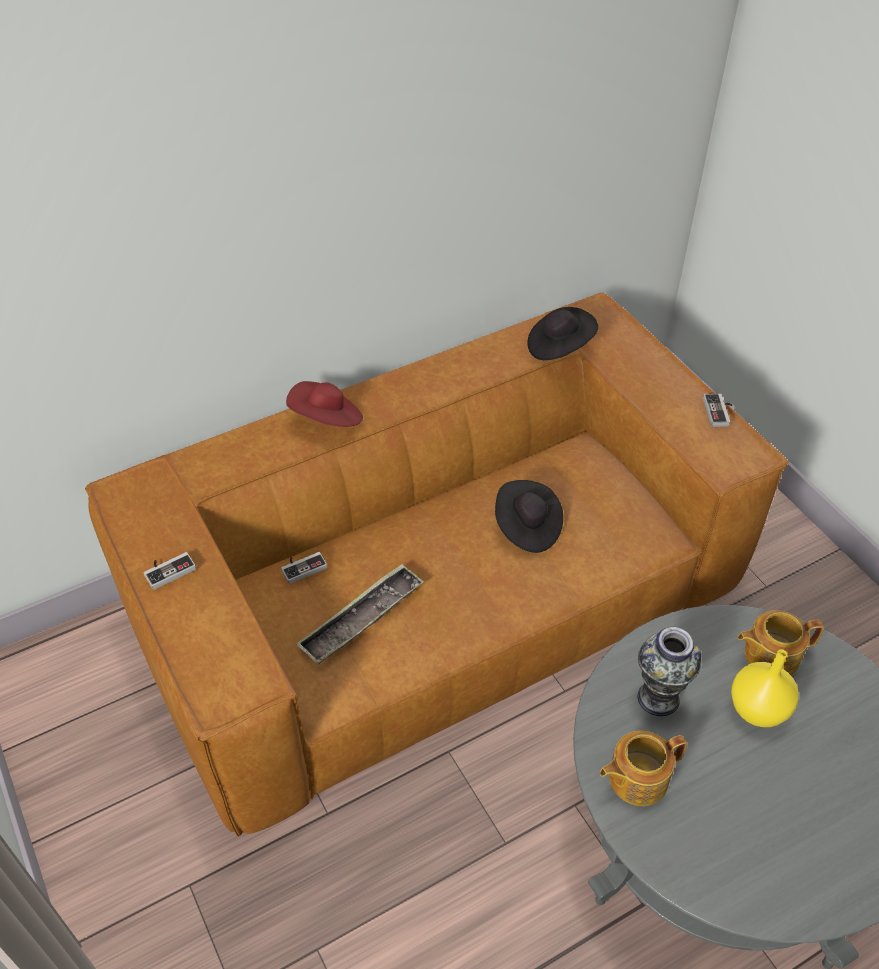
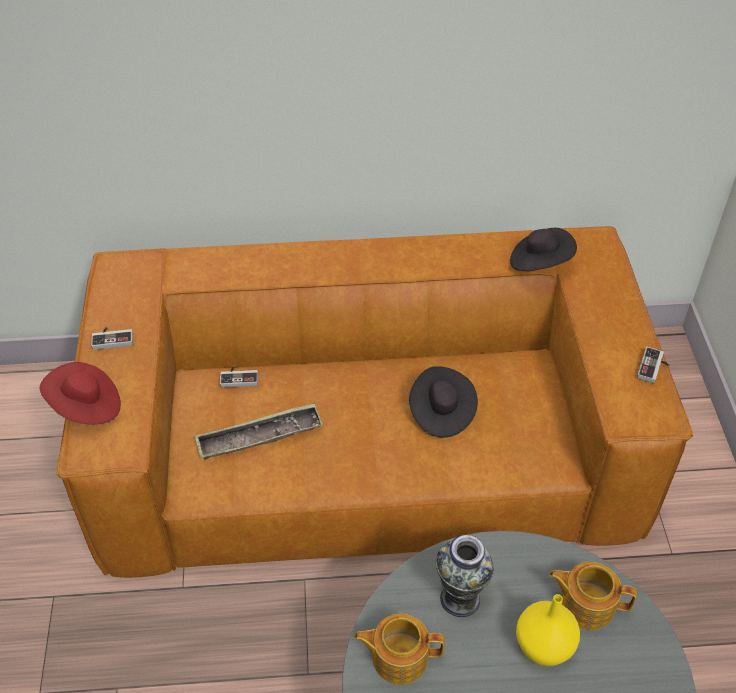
camera: 25 degrees right, 0 degrees up
red hat [286,381,363,427] -> red hat moved to [40,362,121,425]

